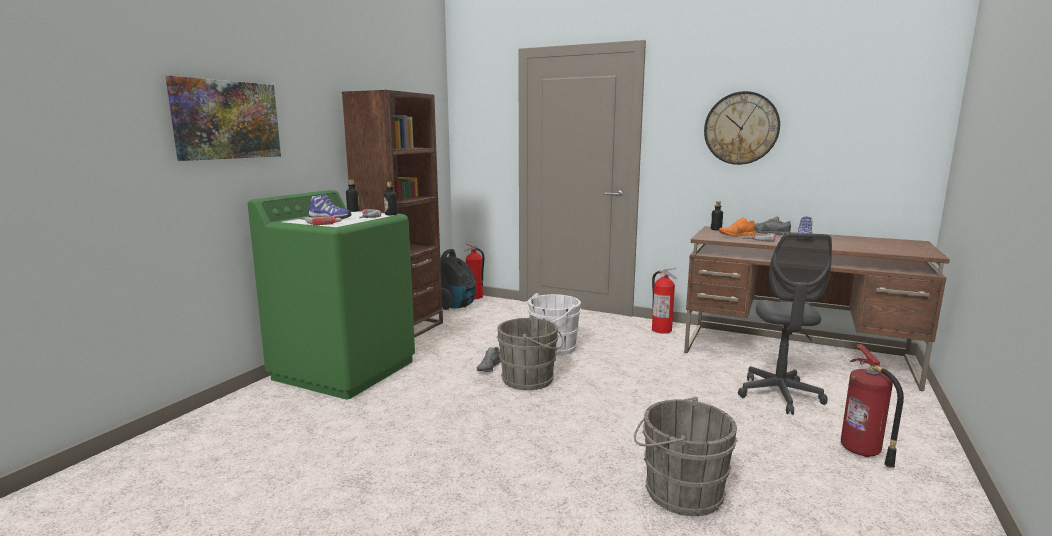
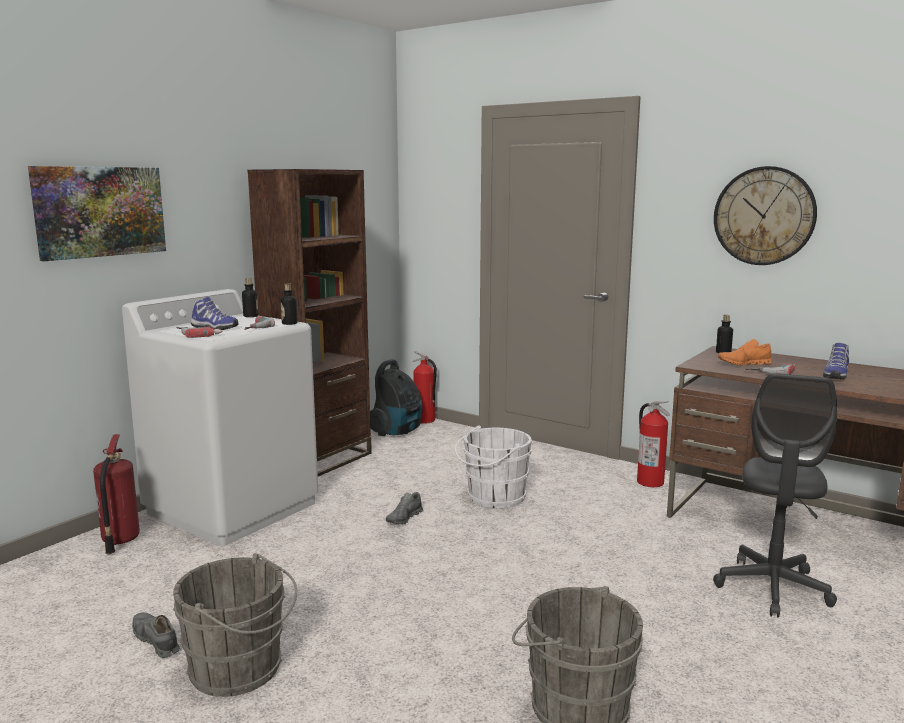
camera: 10 degrees right, 0 degrees up
green washing machine [248,190,415,399] -> white washing machine [122,289,318,546]
grey bucket [497,315,564,390] -> grey bucket moved to [173,553,297,697]
grey shoe [755,216,791,235] -> grey shoe moved to [132,612,180,658]
fire extinguisher [841,344,904,468] -> fire extinguisher moved to [93,434,140,554]

